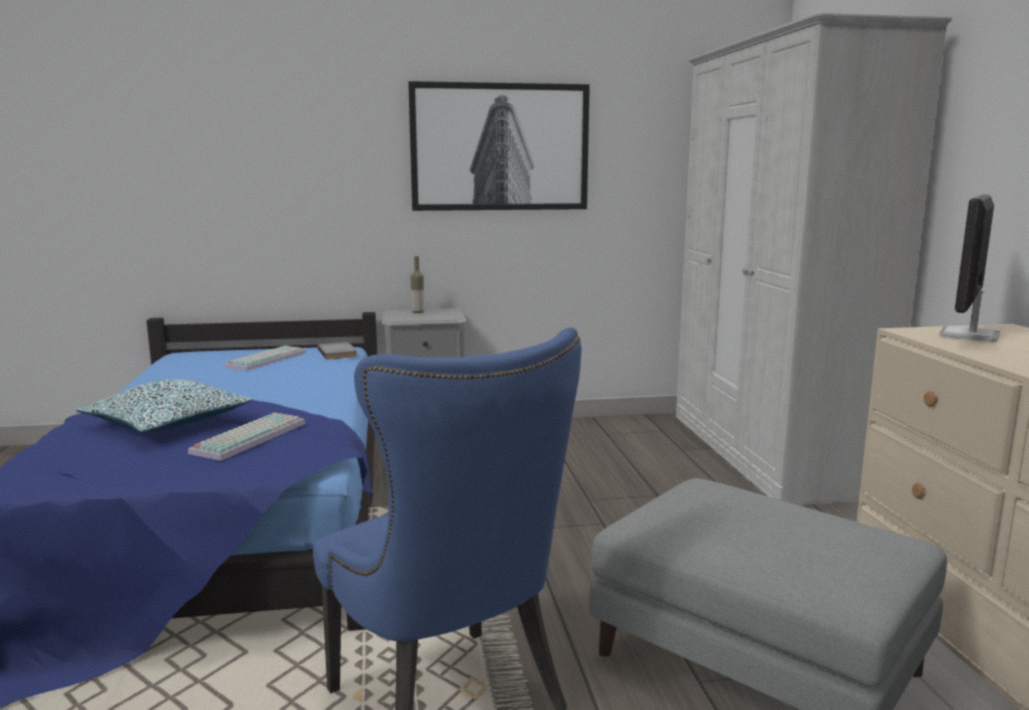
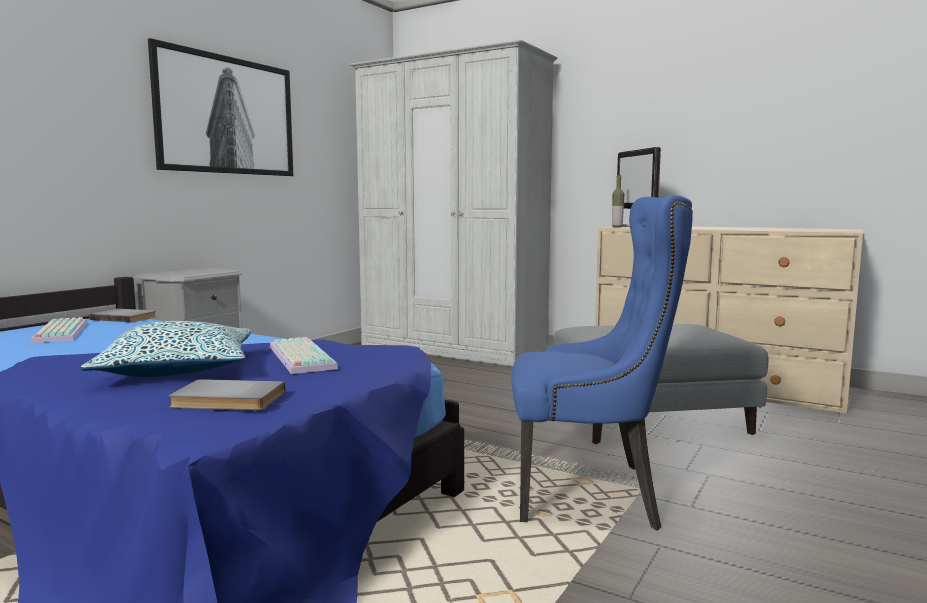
camera: 50 degrees left, 5 degrees down
bottle [411,256,424,313] -> bottle moved to [612,175,624,228]
none -> grey book [169,379,285,410]

